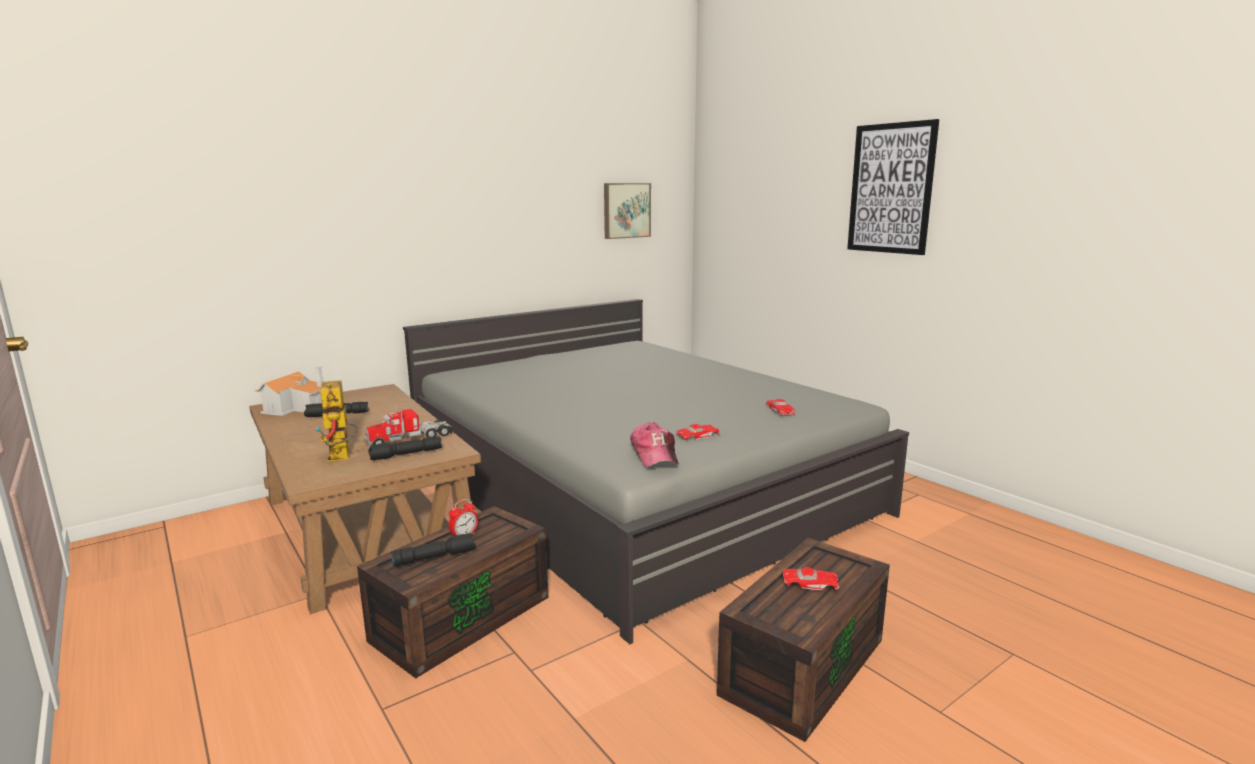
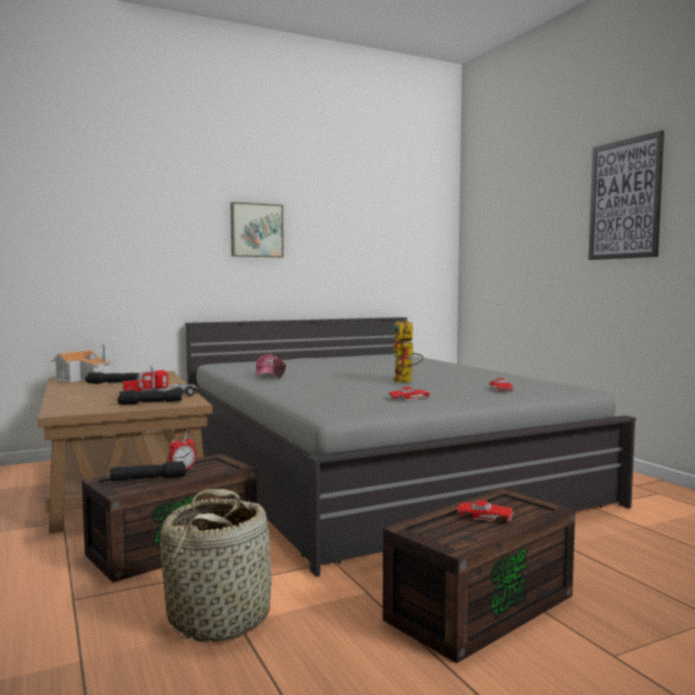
camera: 10 degrees right, 10 degrees down
toy robot [316,380,358,462] -> toy robot moved to [393,319,423,383]
picture [604,183,651,239] -> picture moved to [231,202,284,257]
cap [630,422,679,467] -> cap moved to [256,354,286,379]
none -> basket [160,489,272,642]

